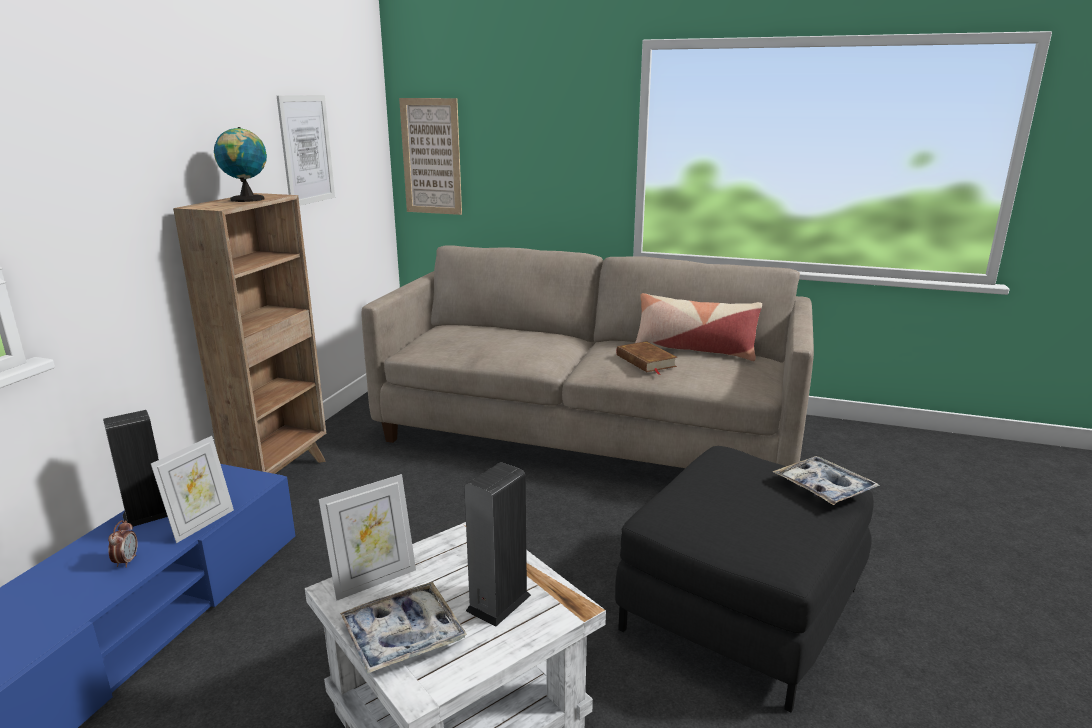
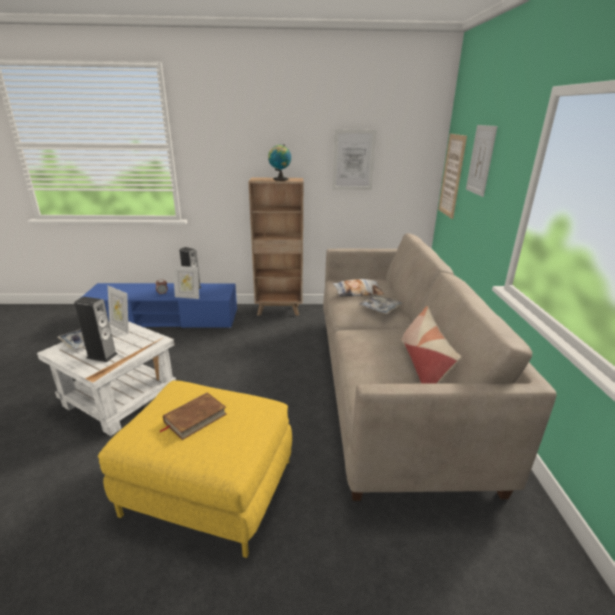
camera: 70 degrees right, 5 degrees up
black ottoman [615,446,874,712] -> yellow ottoman [98,380,292,558]
brown book [617,341,678,375] -> brown book moved to [160,392,226,440]
tray [772,456,880,505] -> tray moved to [358,294,402,314]
none -> pillow [332,279,384,297]
none -> picture [466,125,498,197]

